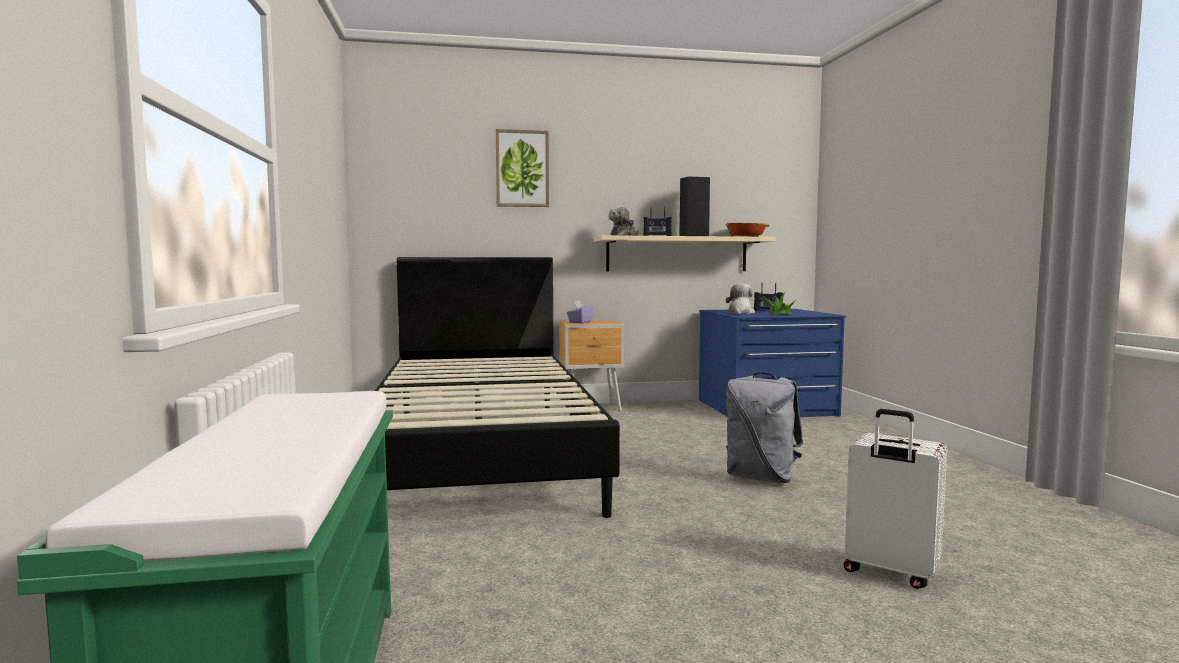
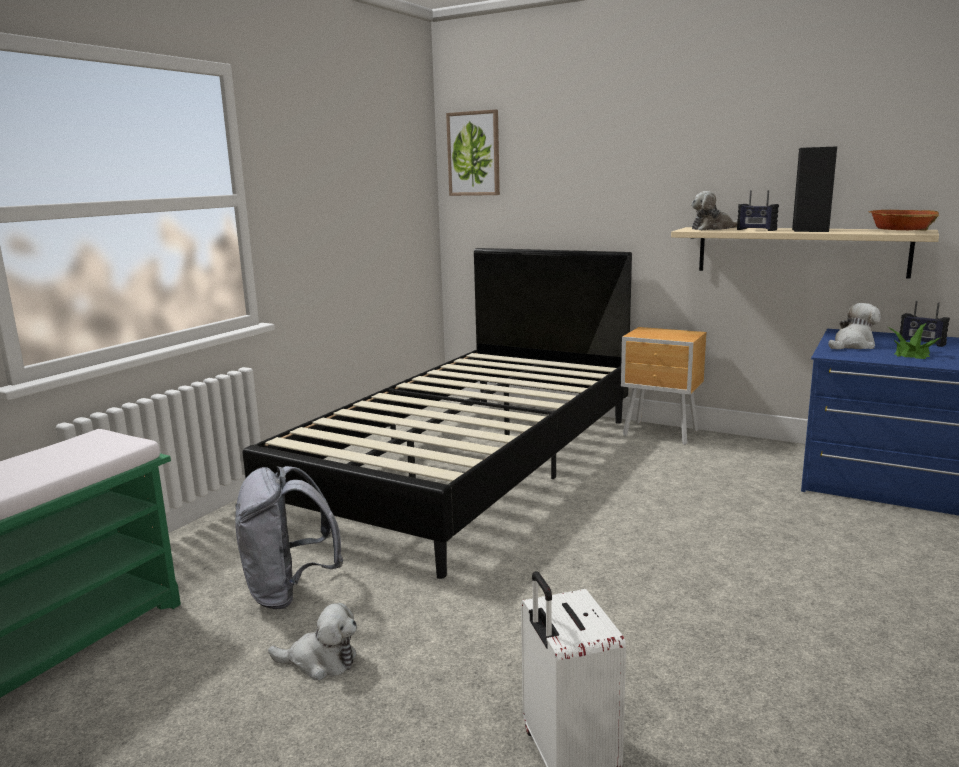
camera: 40 degrees right, 10 degrees up
picture [496,129,549,207] -> picture moved to [446,109,500,196]
purple tissue box [567,301,593,323] -> none
grey backpack [726,372,803,483] -> grey backpack moved to [235,466,343,609]
none -> plush toy [268,603,357,680]

